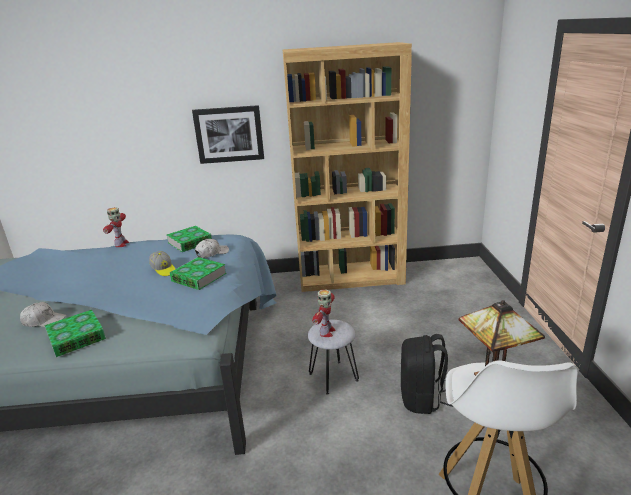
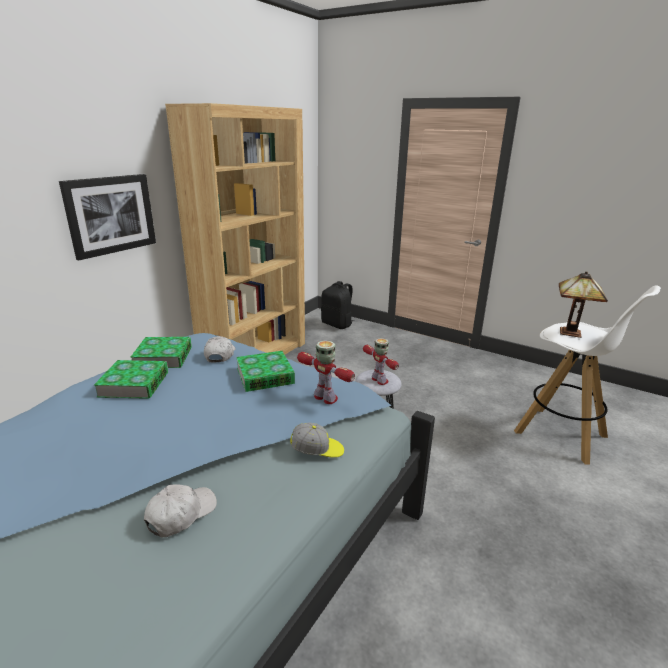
camera: 55 degrees left, 0 degrees up
book [44,310,106,357] -> book moved to [94,360,168,399]
toy robot [103,207,129,247] -> toy robot moved to [297,341,355,404]
cap [149,251,175,276] -> cap moved to [290,423,344,458]
black backpack [401,334,453,414] -> black backpack moved to [321,281,354,329]

